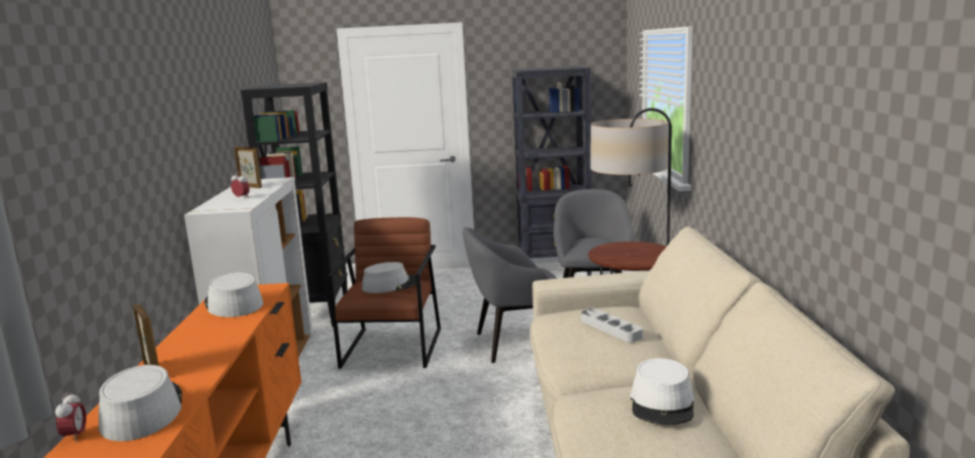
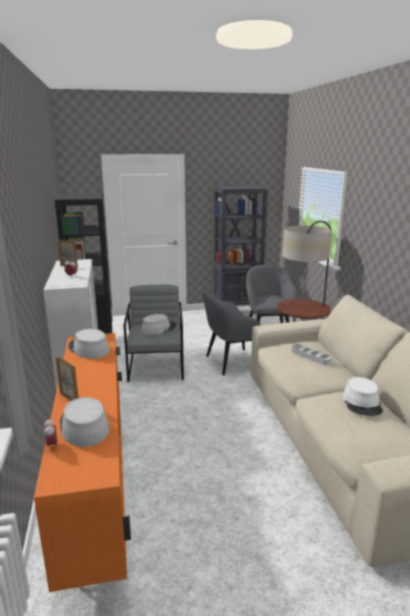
camera: 10 degrees left, 5 degrees up
brown armchair [328,217,441,369] -> grey armchair [123,285,184,382]

